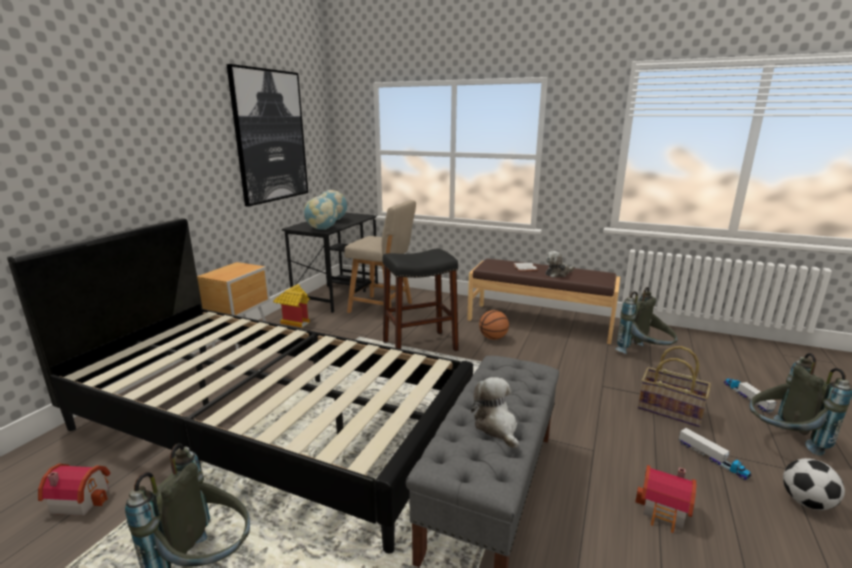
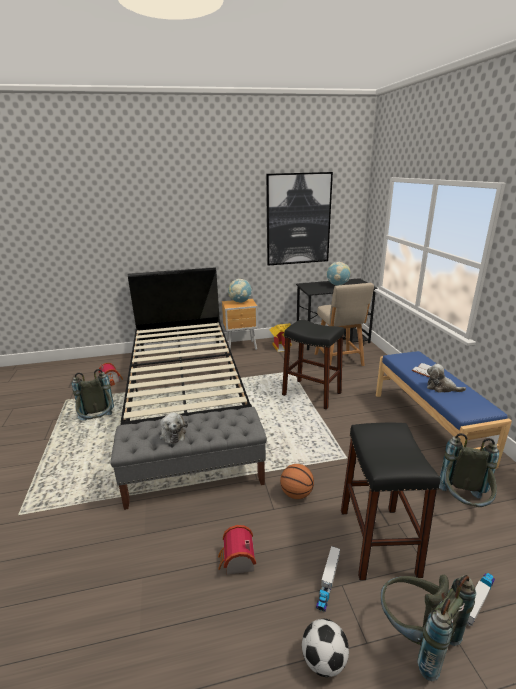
camera: 55 degrees right, 5 degrees up
globe [304,196,338,230] -> globe moved to [228,279,252,303]
brown bench [467,258,620,344] -> blue bench [376,351,512,469]
plush toy [471,377,519,449] -> plush toy turned 120 degrees clockwise [160,413,188,444]
basketball [479,310,509,340] -> basketball moved to [280,464,314,499]
basket [638,346,711,427] -> black stool [341,422,440,580]

